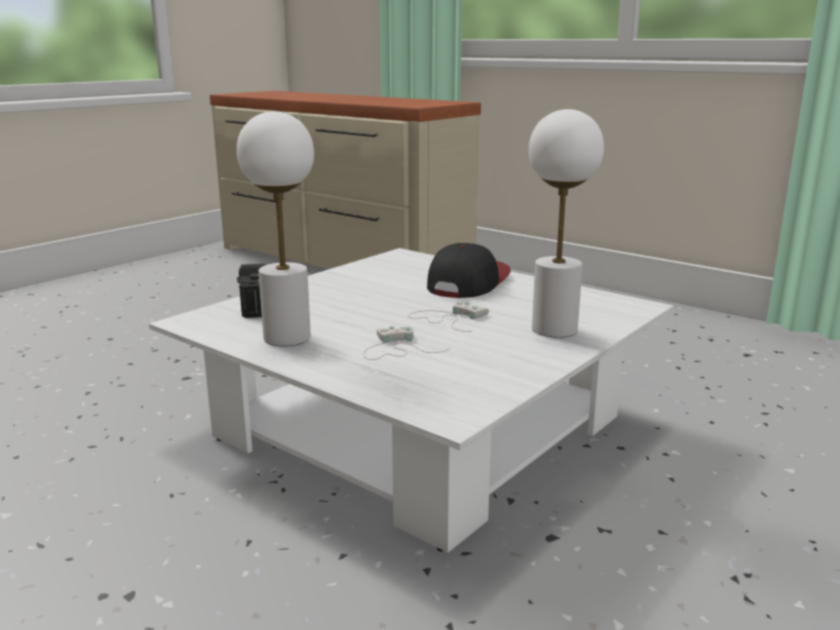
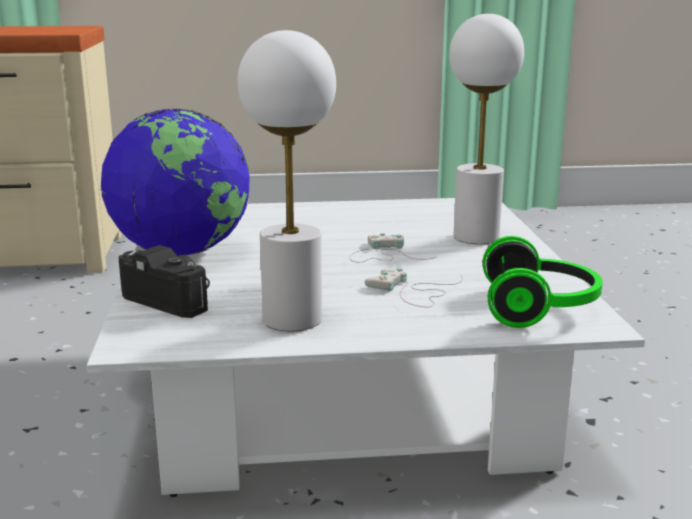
camera: 45 degrees left, 0 degrees up
cap [427,243,511,298] -> none
none -> globe [100,109,251,256]
none -> headphones [483,236,603,328]

